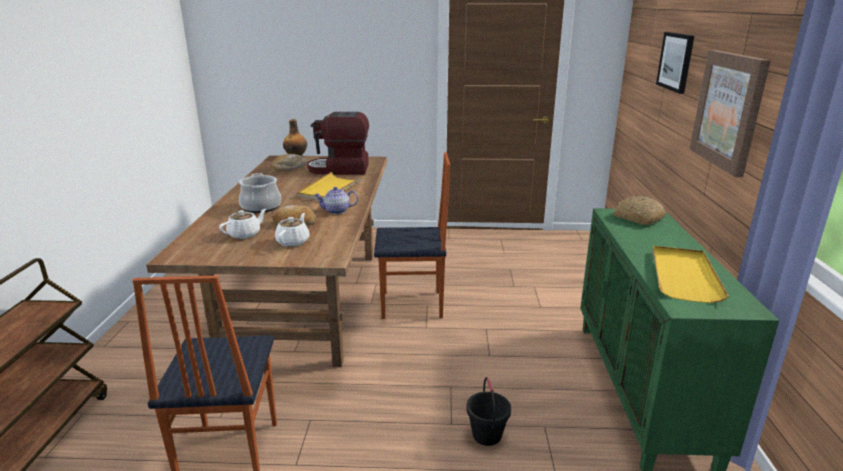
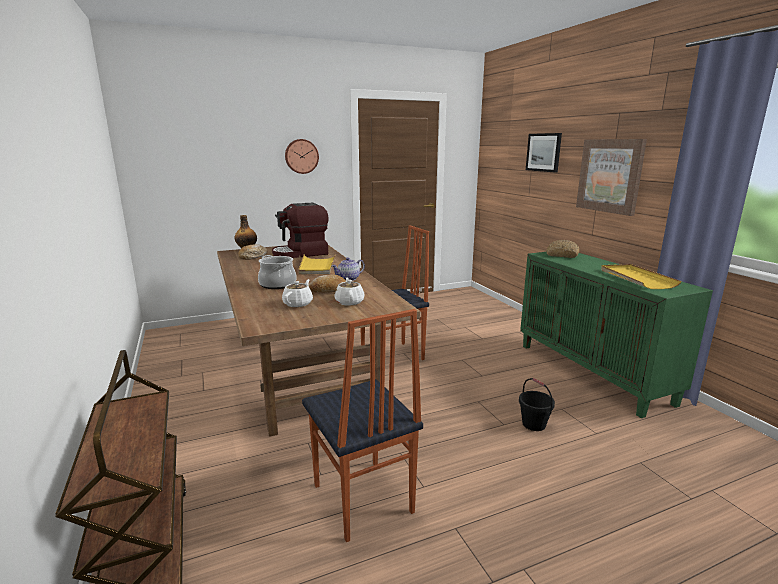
camera: 25 degrees left, 5 degrees down
none -> wall clock [285,139,319,174]

